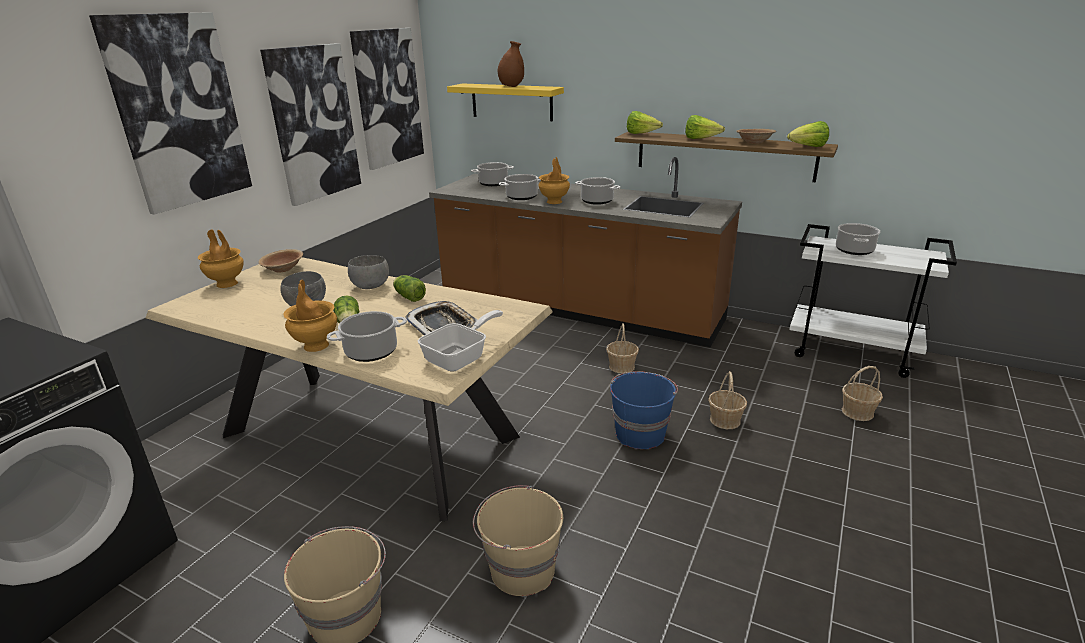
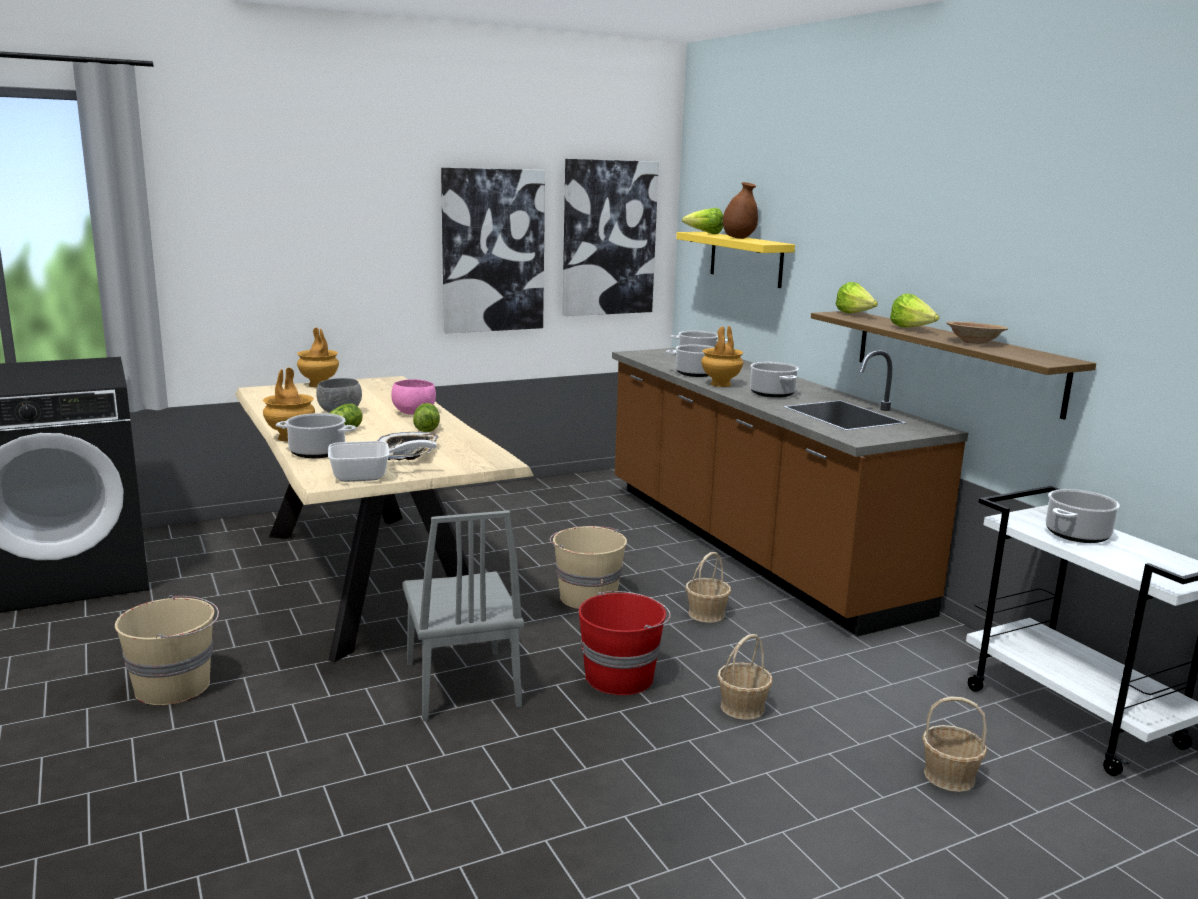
camera: 35 degrees right, 10 degrees down
picture [89,12,252,215] -> none
brown bowl [258,249,303,272] -> none
grey bowl [348,255,389,289] -> pink bowl [391,379,436,415]
beige bucket [473,485,563,596] -> beige bucket moved to [550,526,627,609]
blue bucket [610,371,678,449] -> red bucket [579,591,670,695]
lettuce [787,121,829,147] -> lettuce moved to [682,208,723,234]
none -> grey chair [402,510,524,721]

